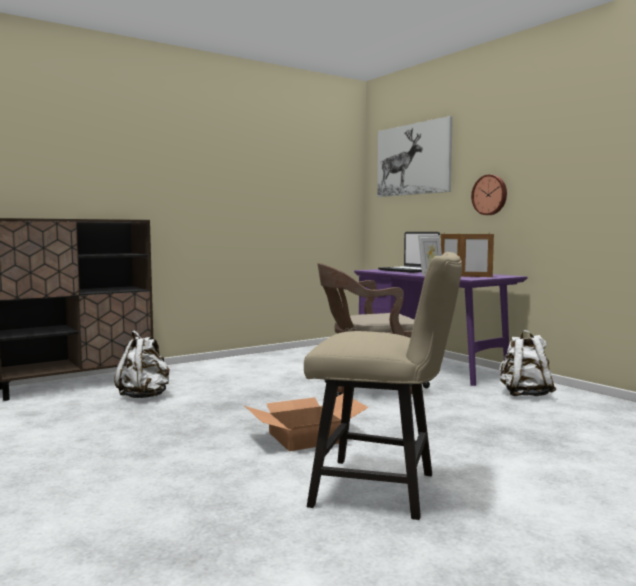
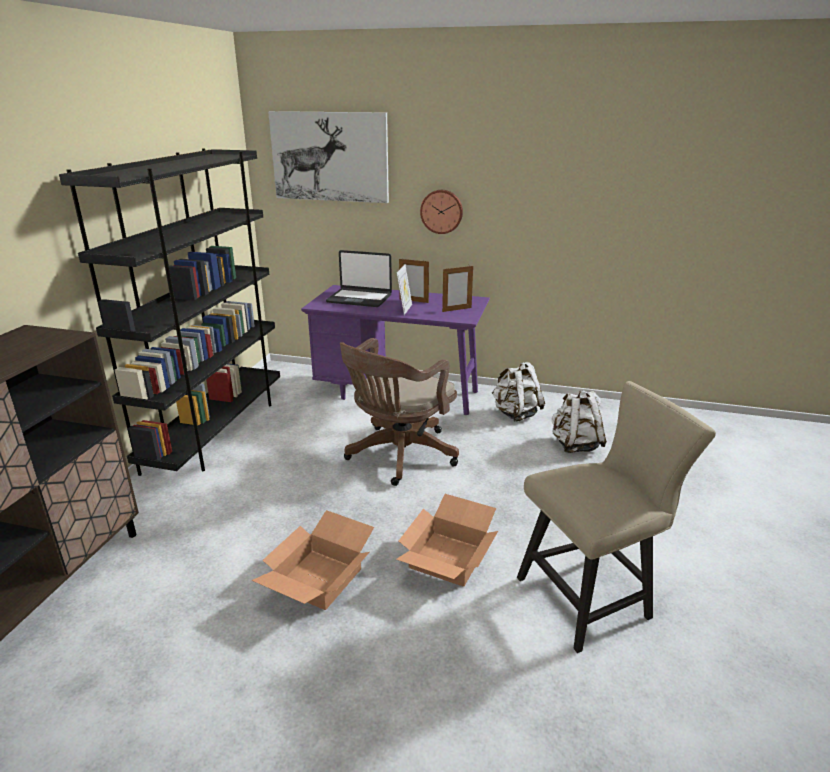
camera: 40 degrees left, 20 degrees up
white backpack [114,331,170,398] -> white backpack moved to [552,390,607,453]
none -> black bookcase [59,148,280,476]
none -> cardboard box [252,510,374,610]

